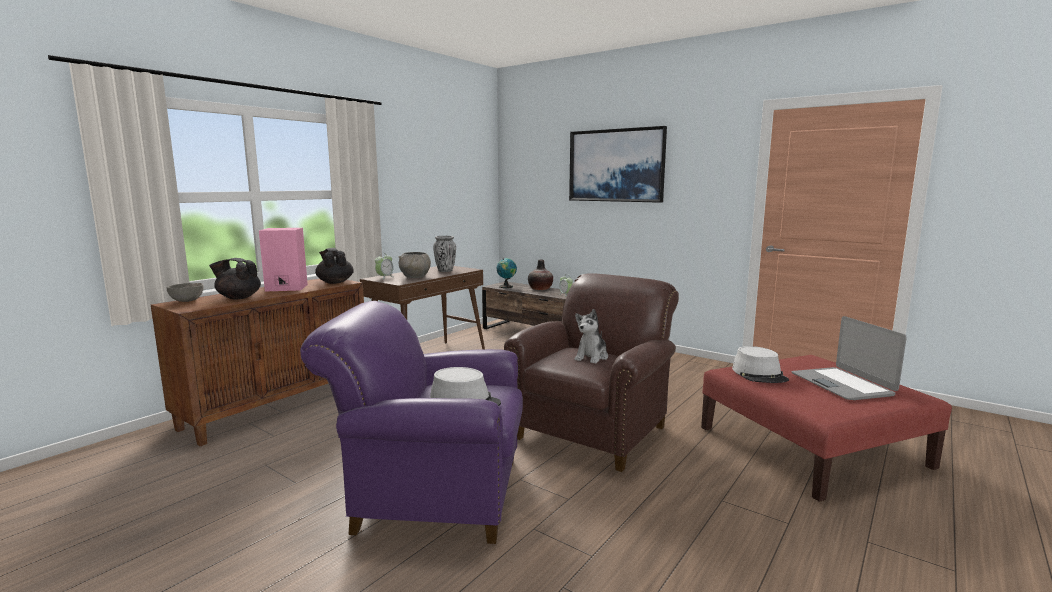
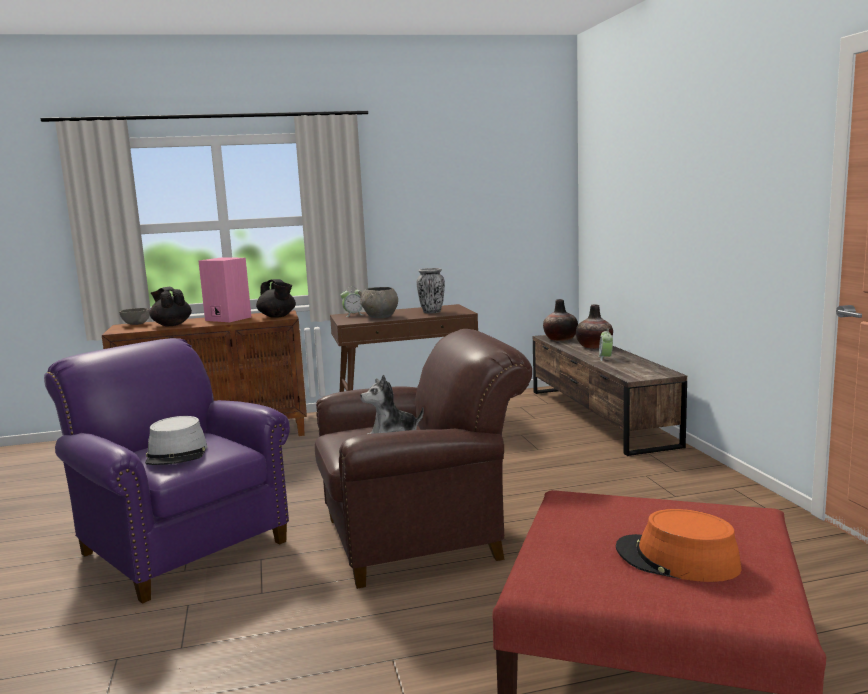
camera: 40 degrees right, 0 degrees up
black teapot [315,248,354,284] -> black teapot turned 135 degrees clockwise [256,279,296,318]
globe [497,258,517,288] -> vase [543,299,578,341]
picture [569,126,667,203] -> none
grey hat [732,346,789,383] -> none
laptop [792,316,907,400] -> orange hat [616,509,742,582]

